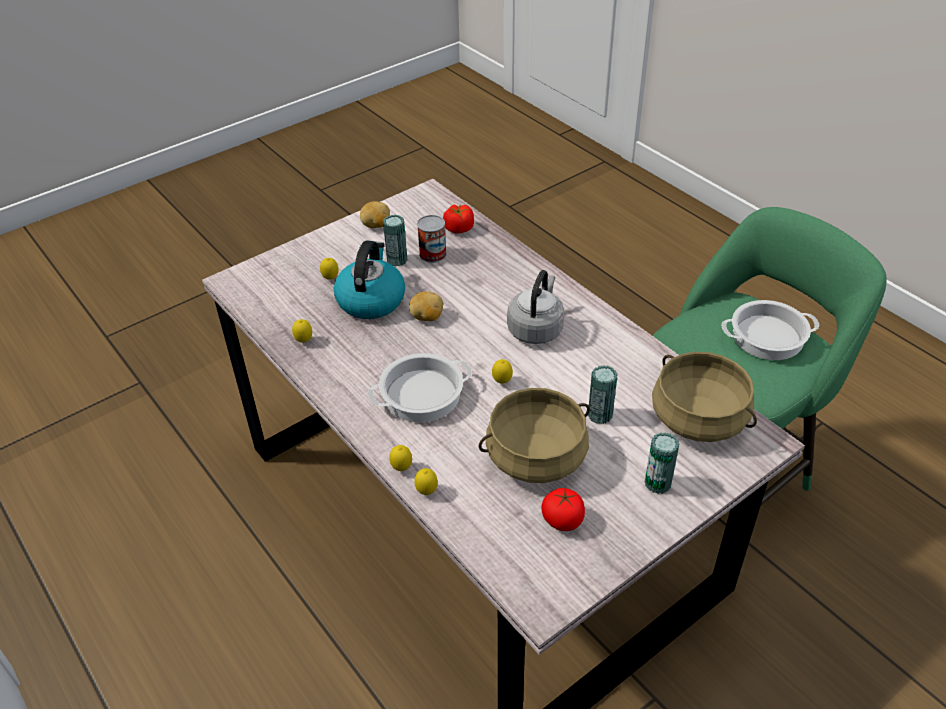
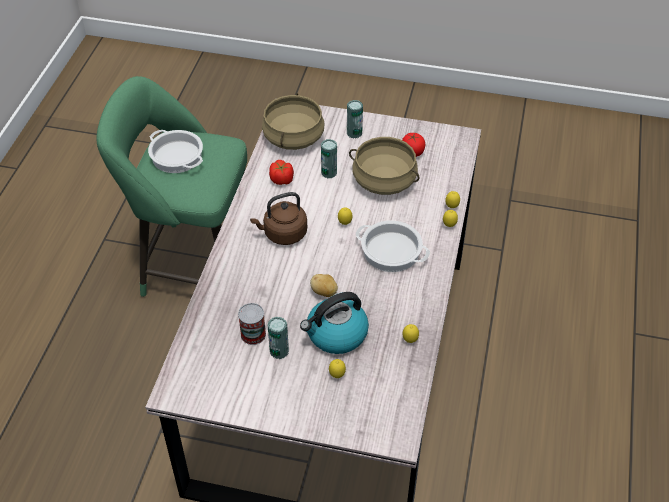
camera: 130 degrees left, 5 degrees up
potato [360,201,390,228] -> none
tomato [443,204,474,234] -> tomato moved to [269,160,294,185]
grey kettle [507,270,565,344] -> brown kettle [250,192,307,245]

